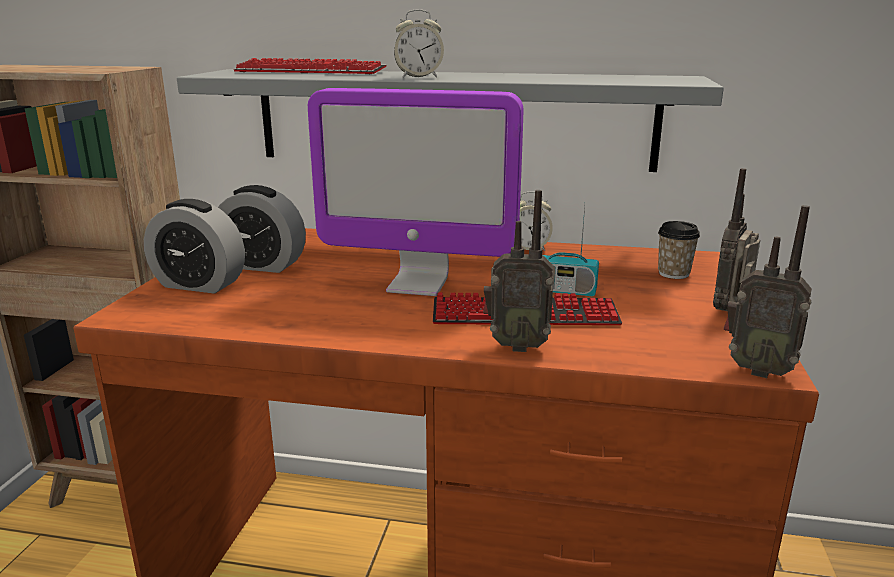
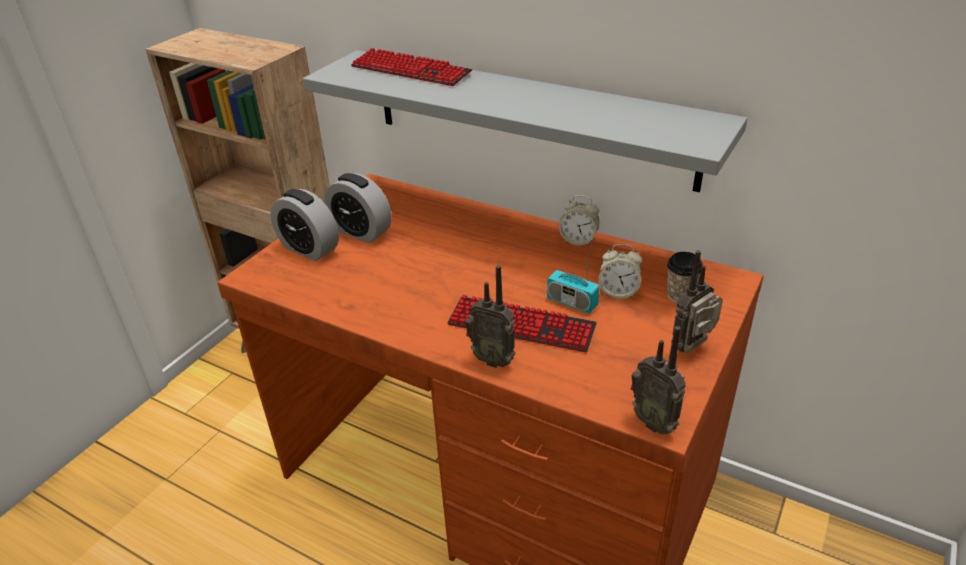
camera: 20 degrees right, 15 degrees up
monitor [308,88,523,296] -> none
alarm clock [394,9,444,78] -> alarm clock moved to [599,244,642,299]

